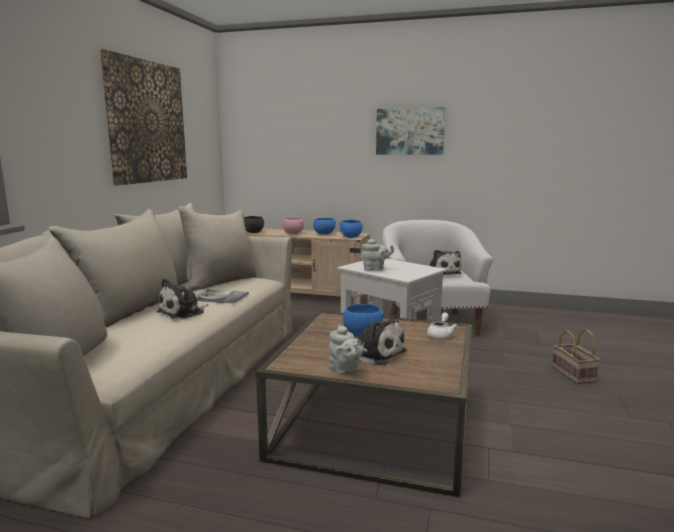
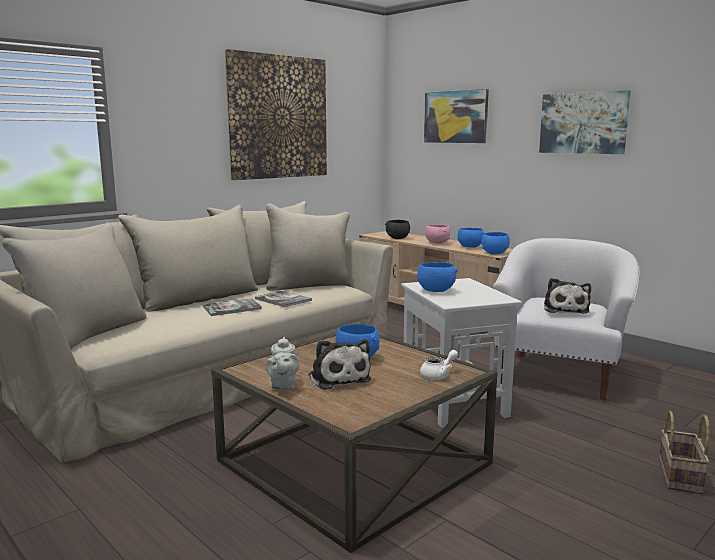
camera: 30 degrees right, 0 degrees up
plush toy [157,278,208,319] -> book [203,298,262,316]
grey teapot [361,239,394,271] -> blue bowl [417,262,457,292]
none -> picture [424,89,489,143]

